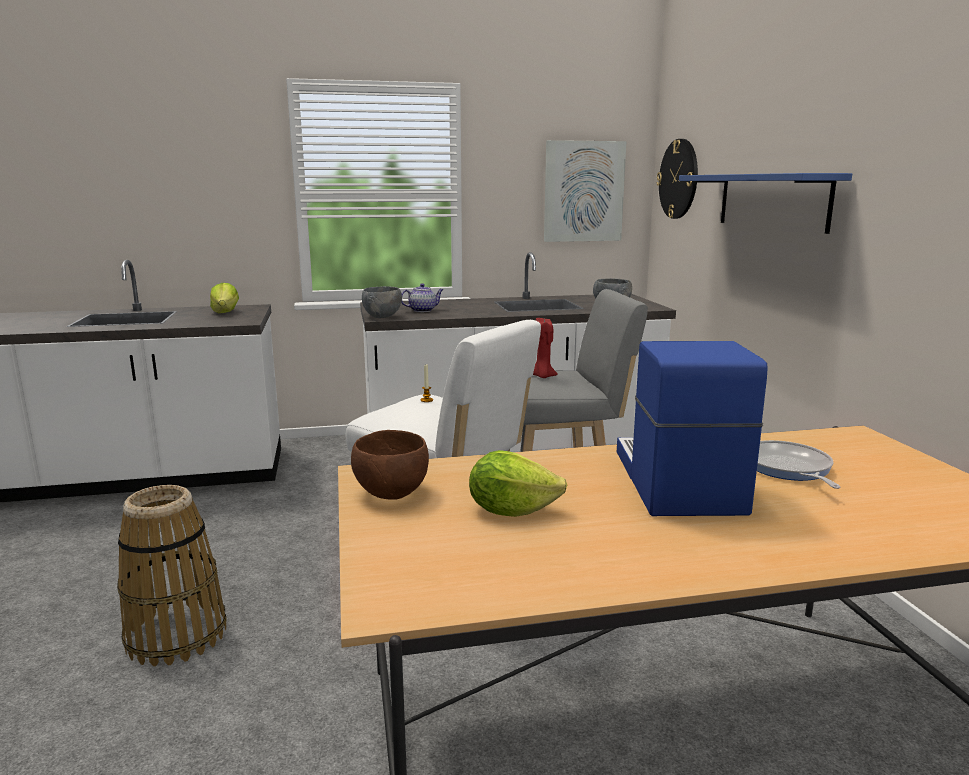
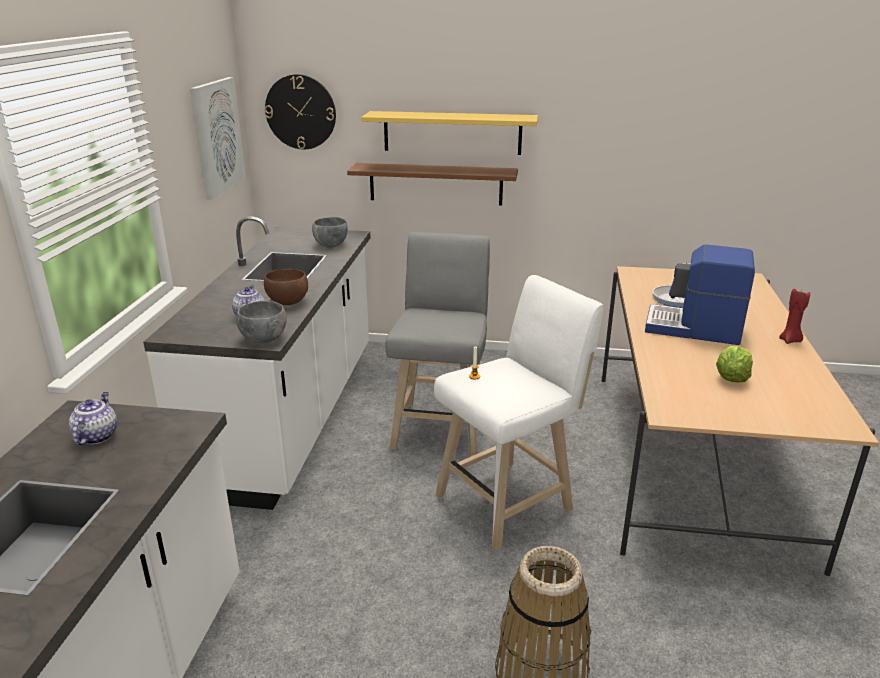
camera: 70 degrees left, 10 degrees up
lettuce [210,283,239,313] -> teapot [69,392,117,445]
brown bowl [351,430,429,500] -> brown bowl moved to [264,269,308,305]
red candle [533,318,558,378] -> red candle moved to [779,289,810,344]
blue shelf [679,173,852,234] -> yellow shelf [361,111,538,155]
none -> brown shelf [347,163,518,206]

